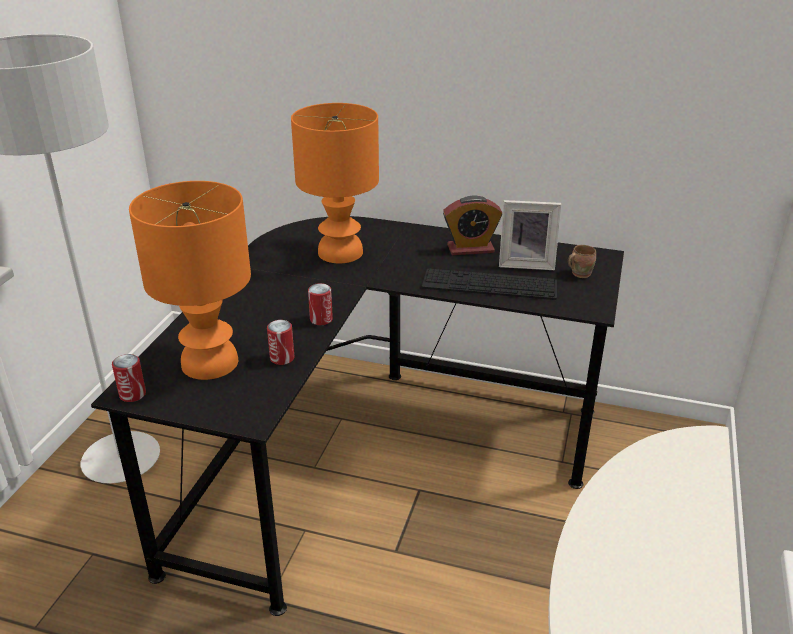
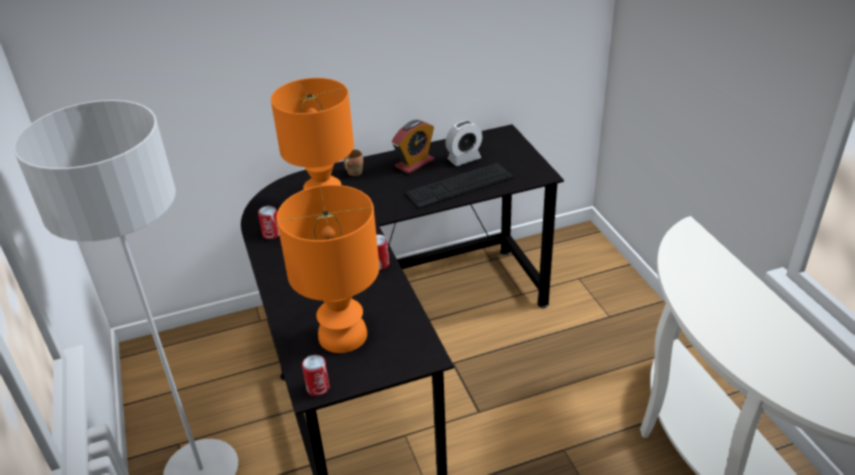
camera: 35 degrees left, 5 degrees up
can [267,320,294,365] -> can moved to [258,206,280,239]
picture frame [499,200,562,270] -> alarm clock [445,121,483,166]
brown mug [568,245,596,278] -> brown mug moved to [344,149,363,176]

